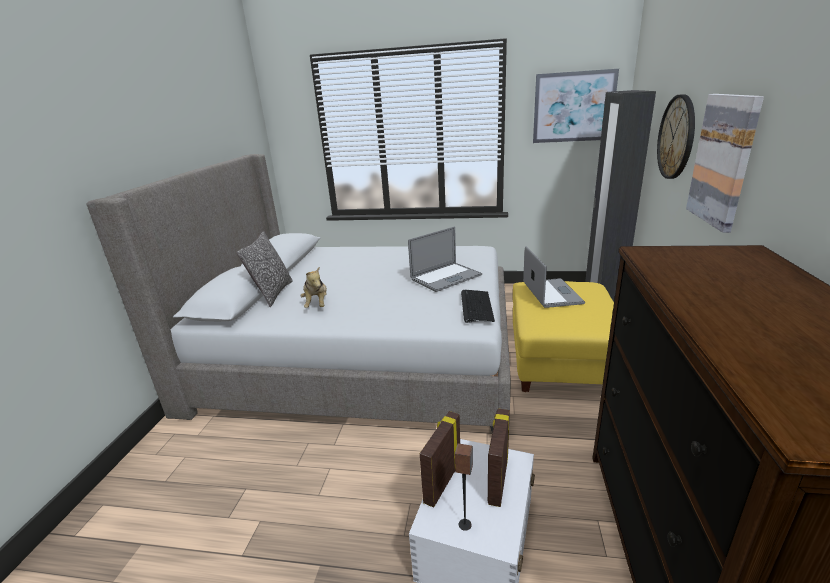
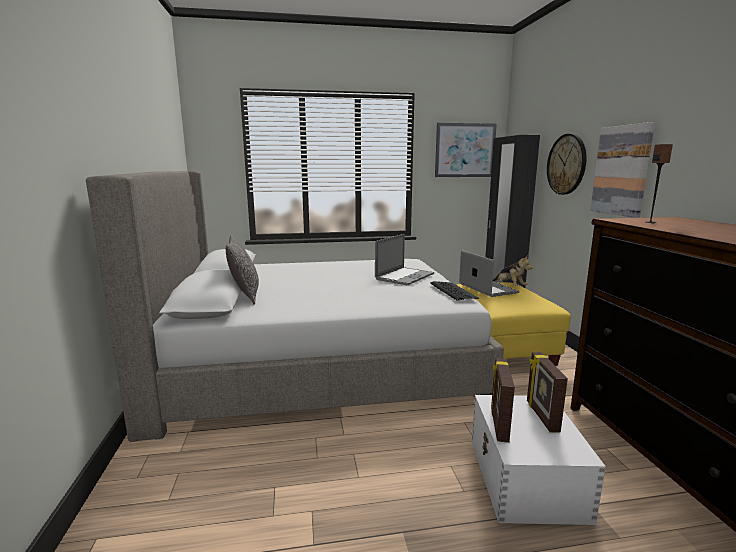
camera: 20 degrees left, 10 degrees down
plush toy [300,267,327,308] -> plush toy moved to [493,256,532,286]
speaker [455,444,473,531] -> speaker moved to [645,144,673,223]

